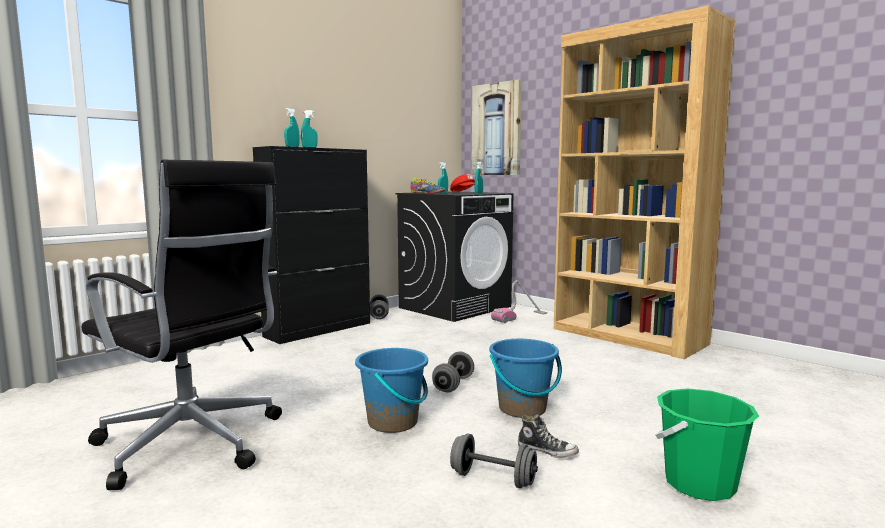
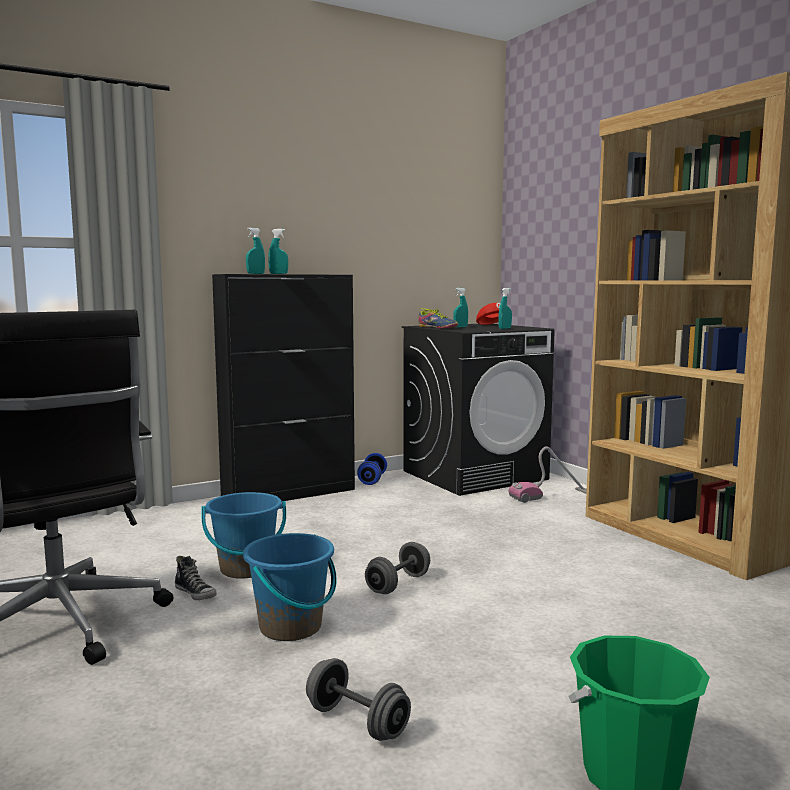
camera: 15 degrees right, 0 degrees up
grey dumbbell [370,294,389,319] -> blue dumbbell [357,453,387,485]
picture [472,79,522,175] -> none
blue bucket [489,339,562,418] -> blue bucket moved to [202,492,286,579]
shoe [518,414,579,458] -> shoe moved to [175,556,217,600]

